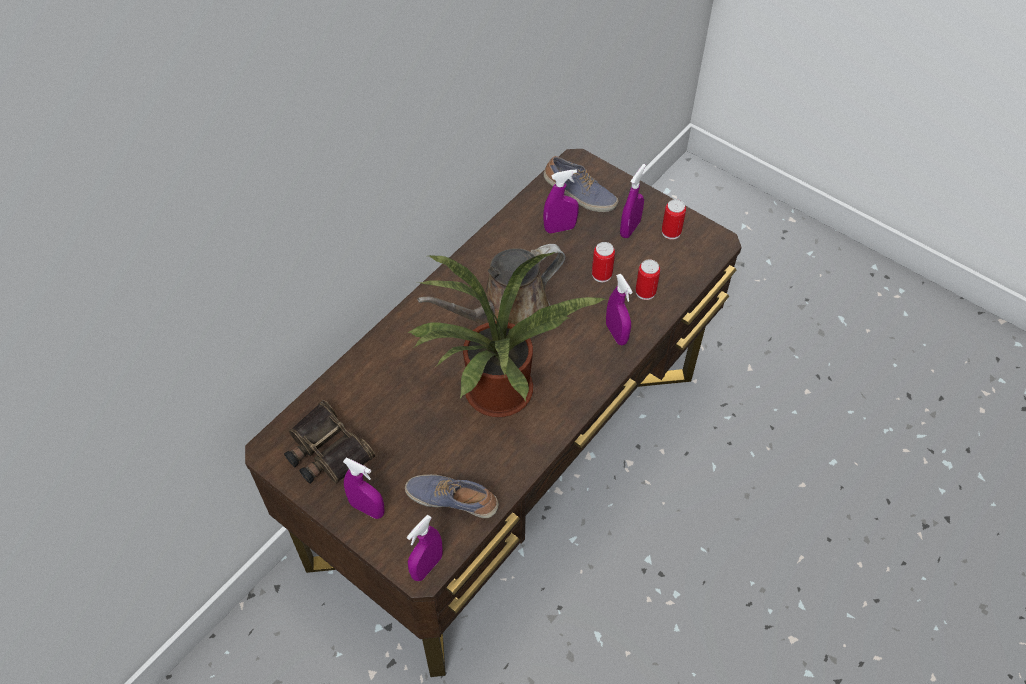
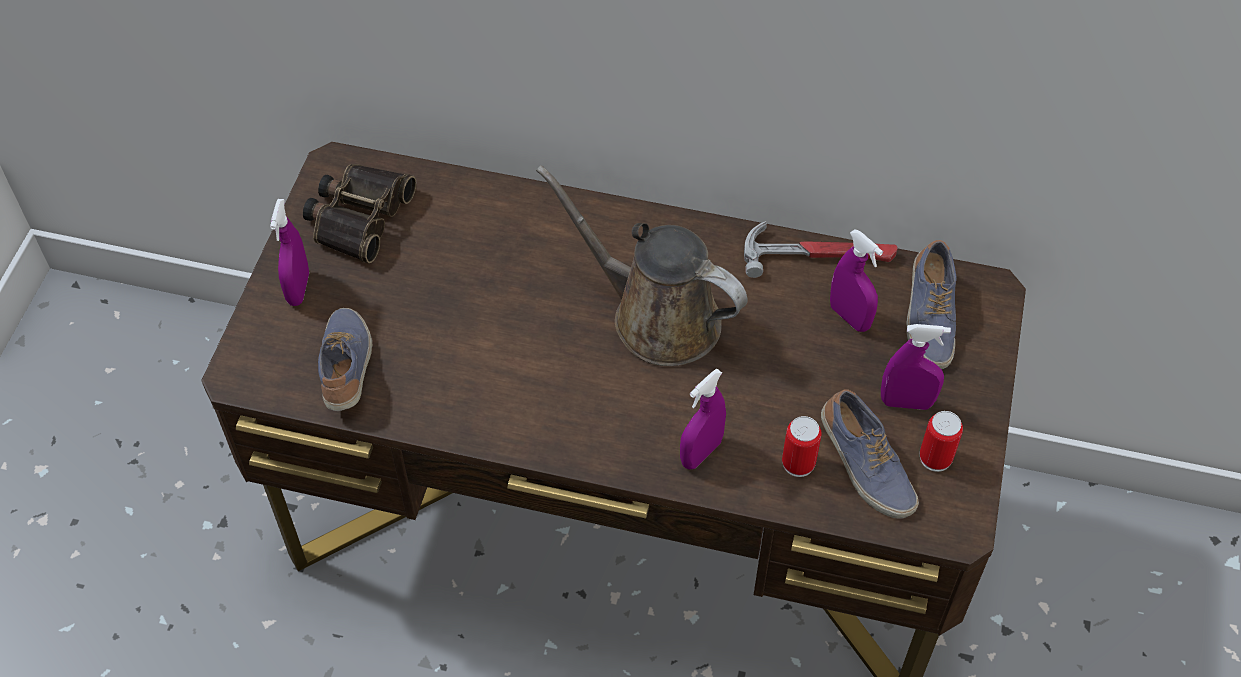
camera: 65 degrees right, 0 degrees up
purple spray bottle [407,515,443,581] -> none
potted plant [408,252,607,417] -> none
can [592,242,615,282] -> none
none -> hammer [744,221,898,278]
none -> shoe [821,390,919,519]

